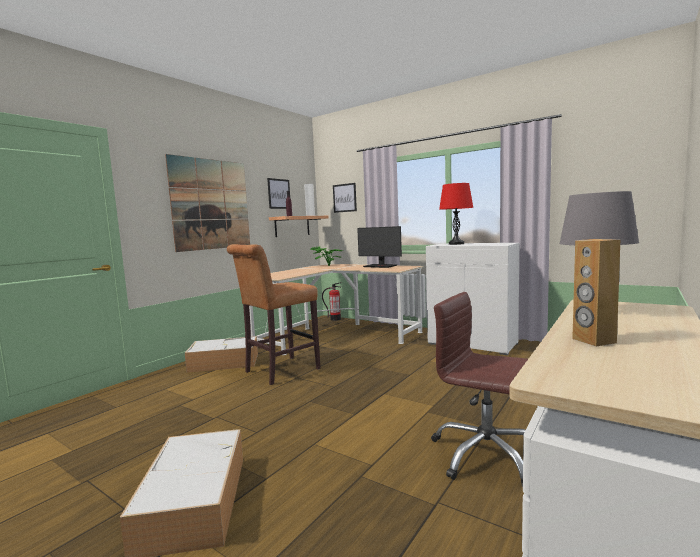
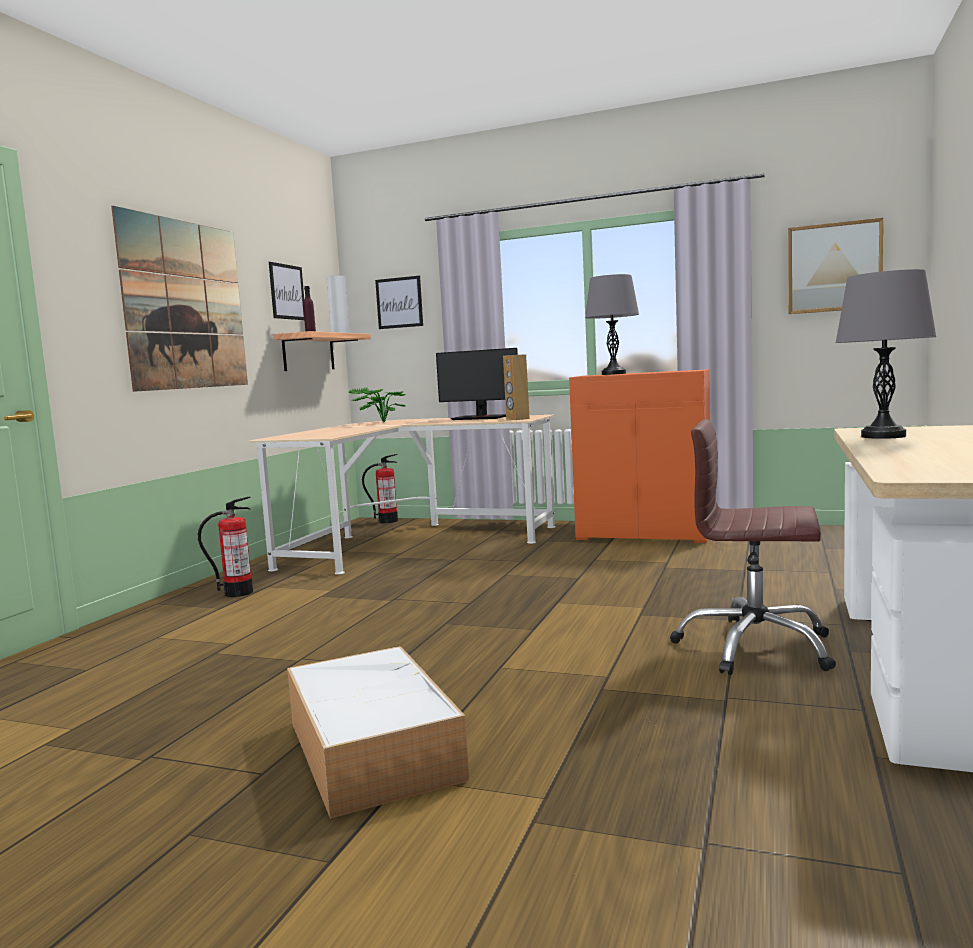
camera: 15 degrees left, 0 degrees up
storage box [185,336,258,373] -> fire extinguisher [198,496,253,597]
brown stool [227,244,321,385] -> none
white cabinet [426,243,519,355] -> orange cabinet [569,369,710,543]
red table lamp [439,183,473,245] -> grey table lamp [585,274,639,375]
brown speaker [572,239,620,347] -> brown speaker moved to [503,354,530,420]
none -> picture [788,218,883,314]

